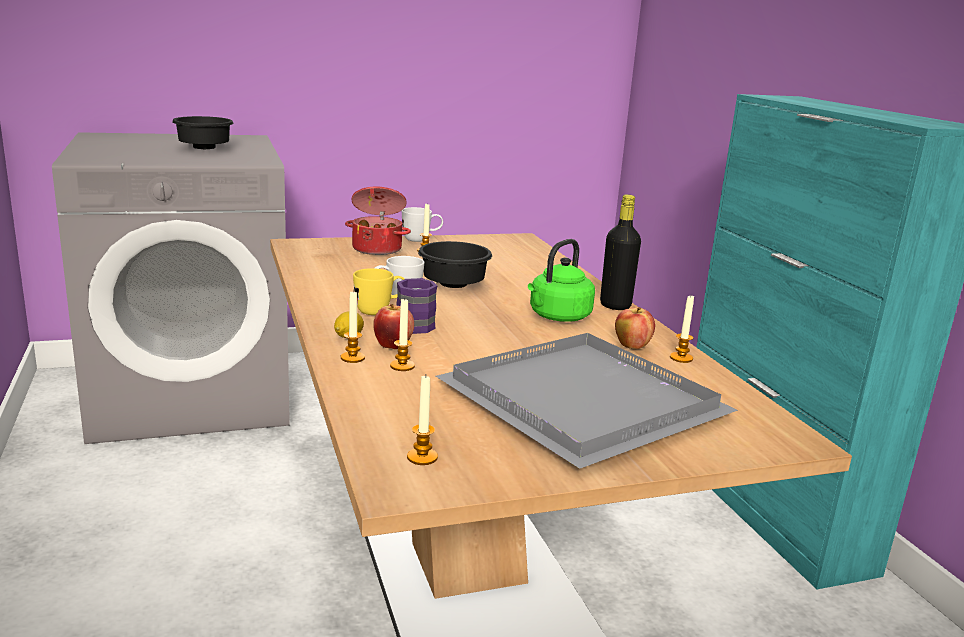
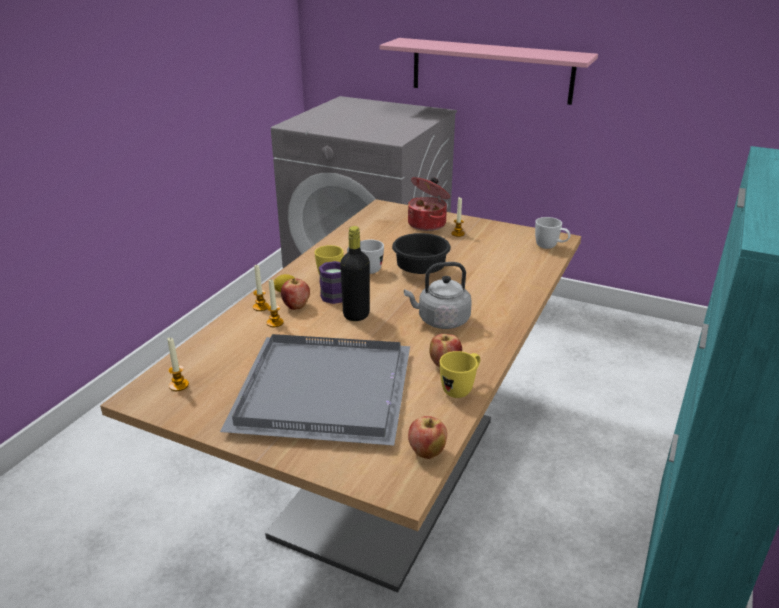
camera: 45 degrees right, 10 degrees up
black bowl [172,116,233,149] -> none
white mug [402,207,443,242] -> white mug moved to [535,217,571,249]
green kettle [528,239,595,322] -> grey kettle [404,262,472,329]
black bottle [600,194,641,310] -> black bottle moved to [340,226,370,321]
candle [670,296,694,363] -> yellow mug [440,351,480,398]
none -> pink shelf [379,38,598,105]
none -> apple [408,416,447,459]

